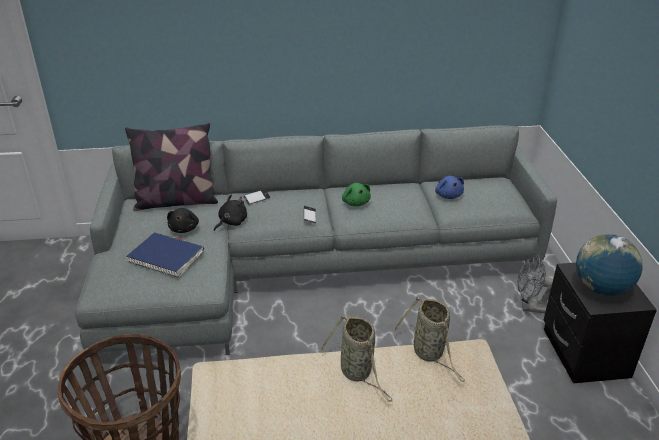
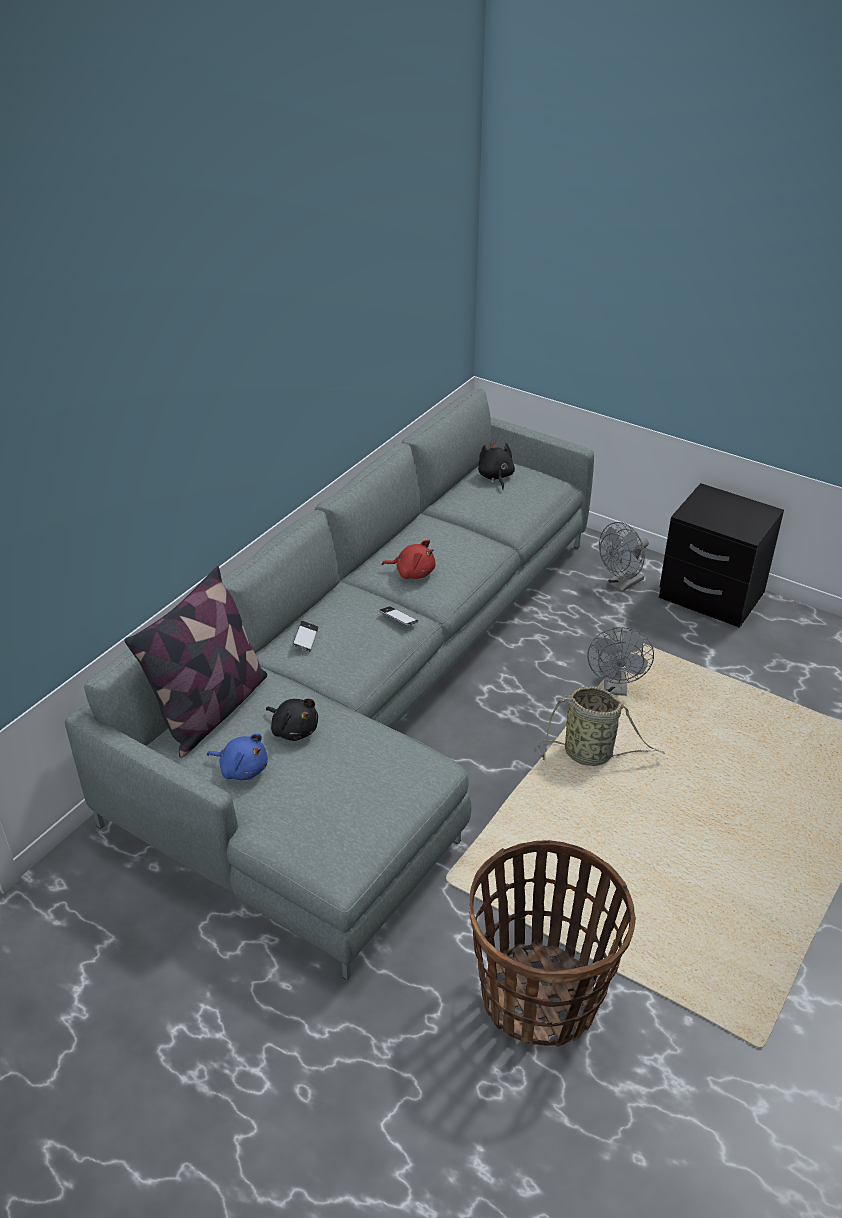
camera: 50 degrees left, 5 degrees up
blue book [126,232,204,278] -> none
black plush toy [214,195,247,231] -> black plush toy moved to [478,442,515,490]
green plush toy [342,183,371,206] -> red plush toy [382,540,436,579]
basket [393,297,465,382] -> grey fan [587,627,654,696]
blue plush toy [435,176,464,199] -> blue plush toy moved to [207,734,268,780]
globe [576,234,643,296] -> none

